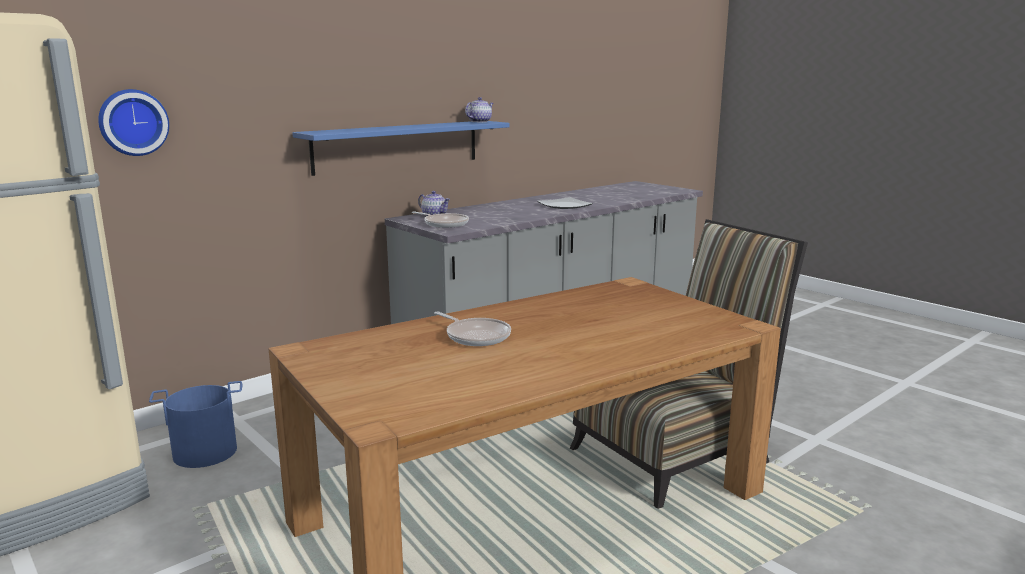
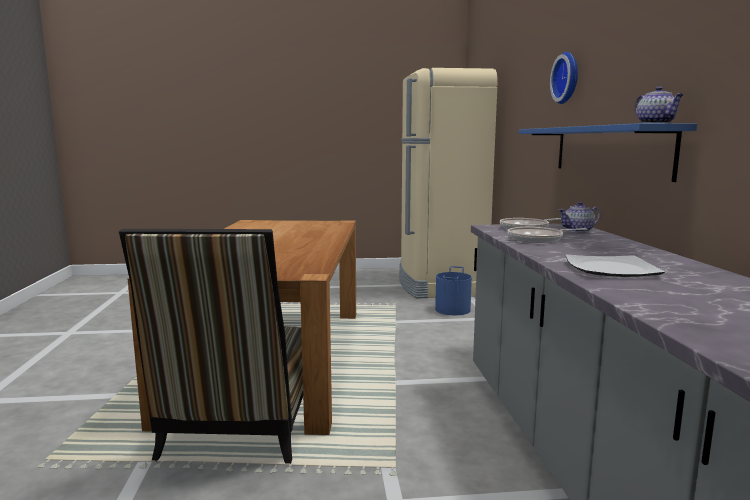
camera: 125 degrees right, 5 degrees down
wall clock [98,89,169,156] -> wall clock moved to [550,52,578,104]
frying pan [434,312,511,346] -> frying pan moved to [507,227,587,243]

